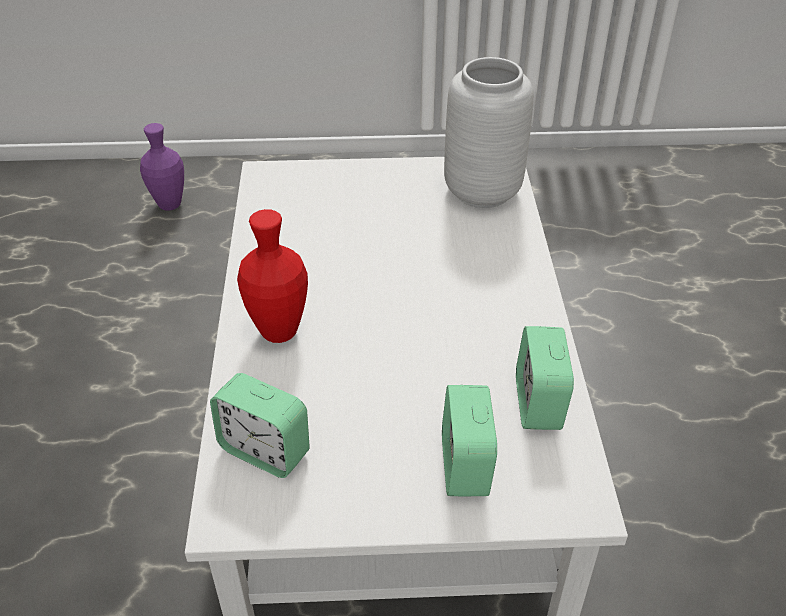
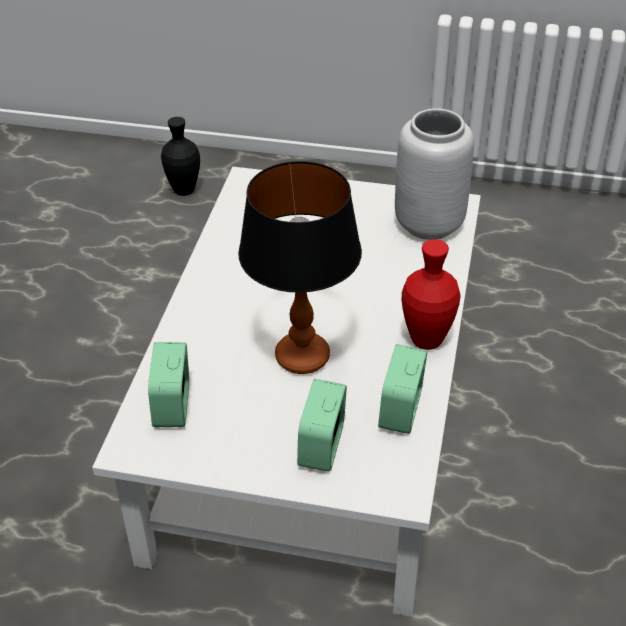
camera: 15 degrees right, 0 degrees up
purple vase [140,123,184,211] -> black vase [161,117,200,196]
alarm clock [210,373,310,478] -> alarm clock turned 45 degrees clockwise [148,342,189,427]
red vase [237,209,308,343] -> red vase moved to [401,239,461,350]
none -> table lamp [238,161,362,374]

